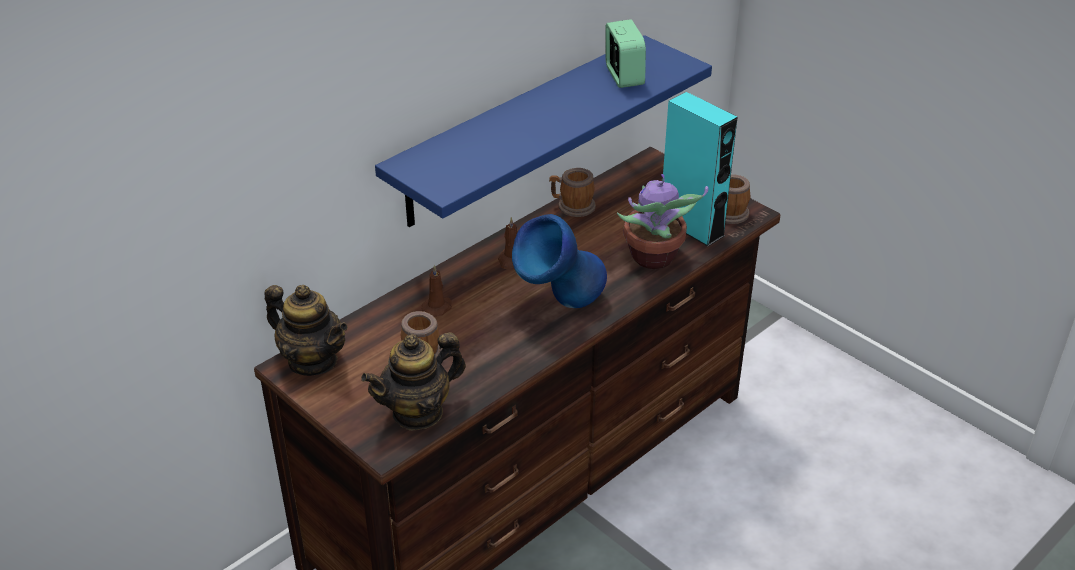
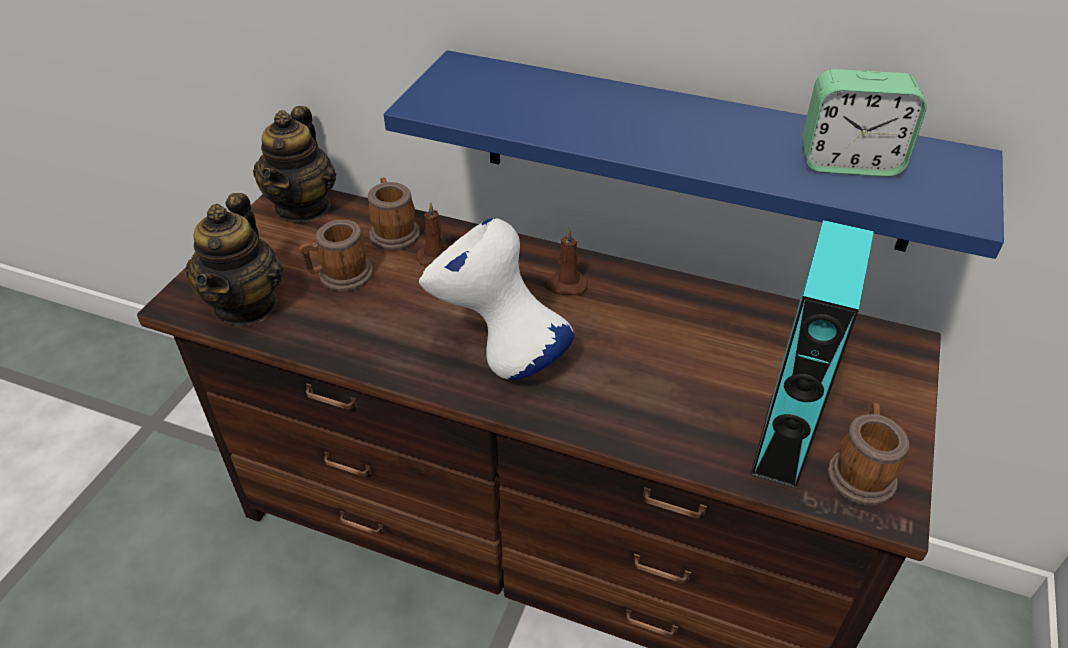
camera: 65 degrees right, 5 degrees up
teapot [361,333,466,431] -> teapot turned 120 degrees counterclockwise [186,193,283,326]
blue vase [512,214,607,308] -> white vase [419,218,574,380]
mug [549,168,596,217] -> mug moved to [368,177,420,250]
alarm clock [605,19,646,88] -> alarm clock turned 45 degrees clockwise [802,69,927,177]
potted plant [617,174,709,269] -> none

